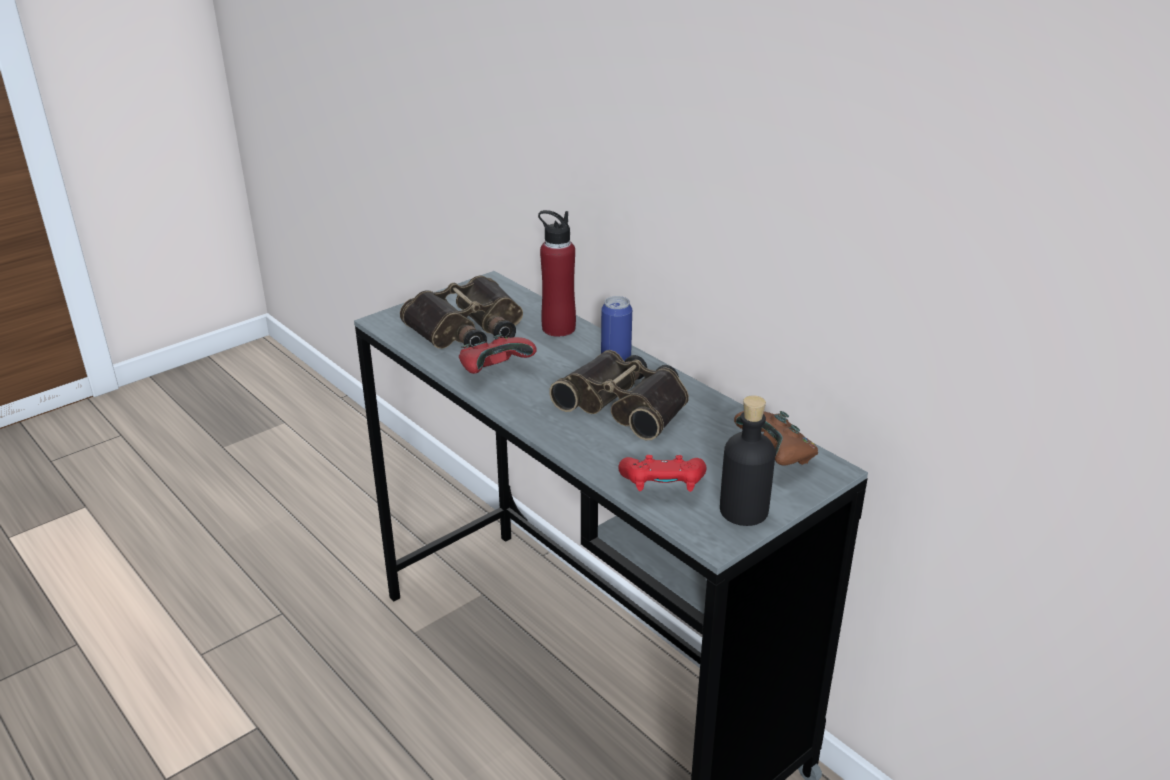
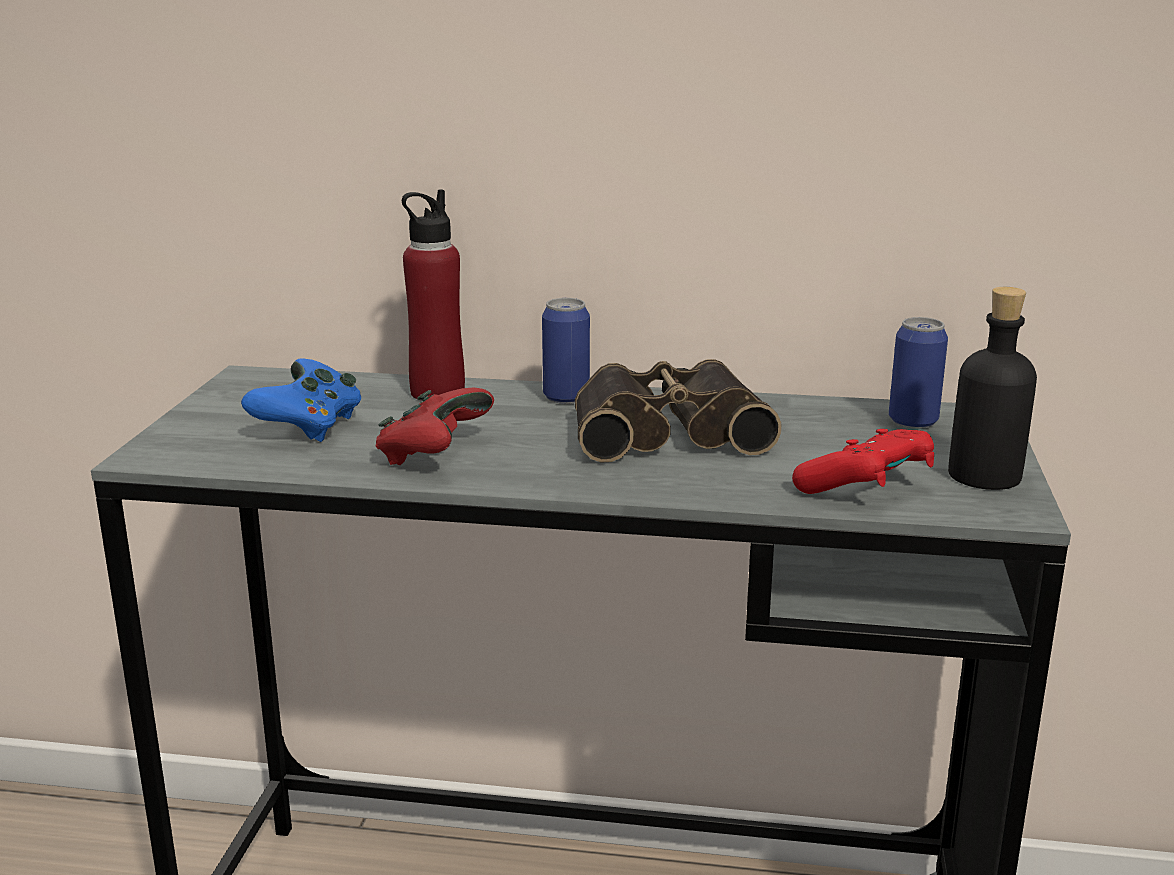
camera: 40 degrees left, 10 degrees down
binoculars [400,275,523,349] -> blue game controller [241,359,361,442]
brown game controller [734,411,818,465] -> can [889,317,948,429]

